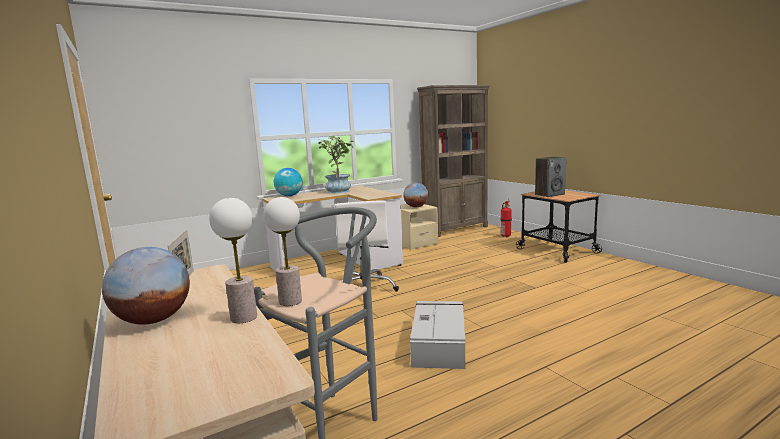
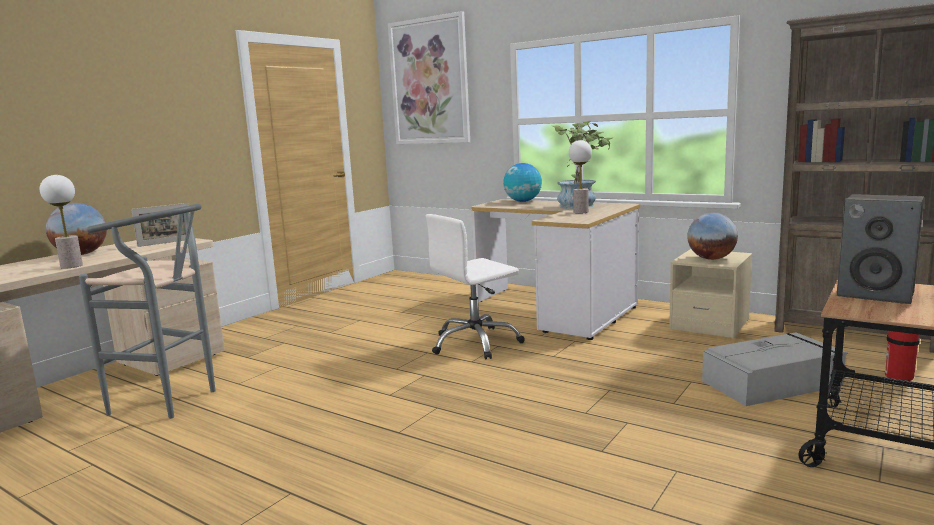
camera: 65 degrees right, 0 degrees up
table lamp [263,197,302,306] -> table lamp moved to [569,140,592,214]
grey storage box [410,301,465,369] -> grey storage box moved to [702,332,847,406]
none -> picture [388,11,470,144]

